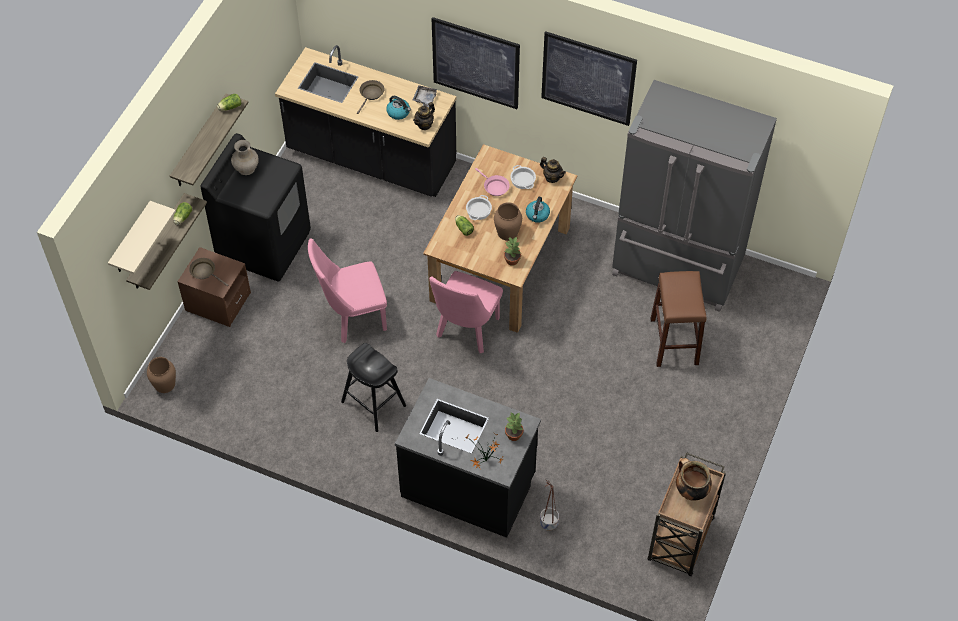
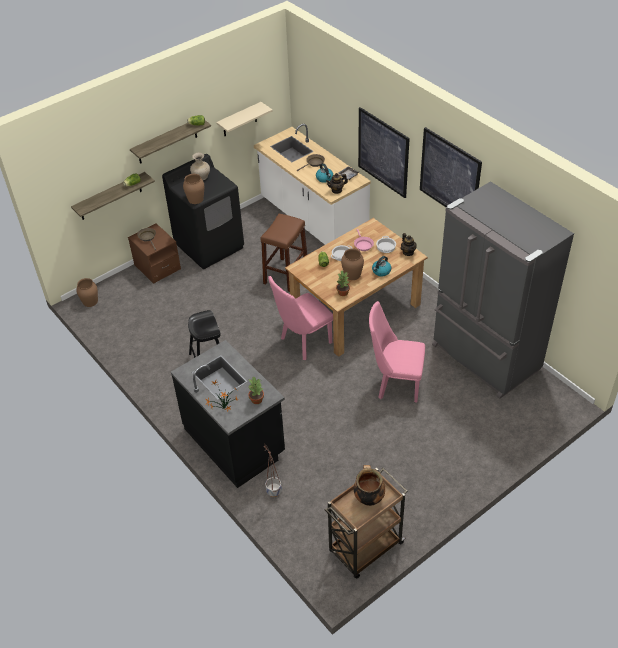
camera: 30 degrees right, 10 degrees down
beige shelf [108,201,176,274] -> beige shelf moved to [216,102,273,136]
black counter [275,45,456,197] -> white counter [254,124,371,245]
pink chair [308,238,387,343] -> pink chair moved to [369,301,425,402]
brown stool [650,271,707,367] -> brown stool moved to [261,214,307,292]
none -> brown vase [183,174,204,204]

